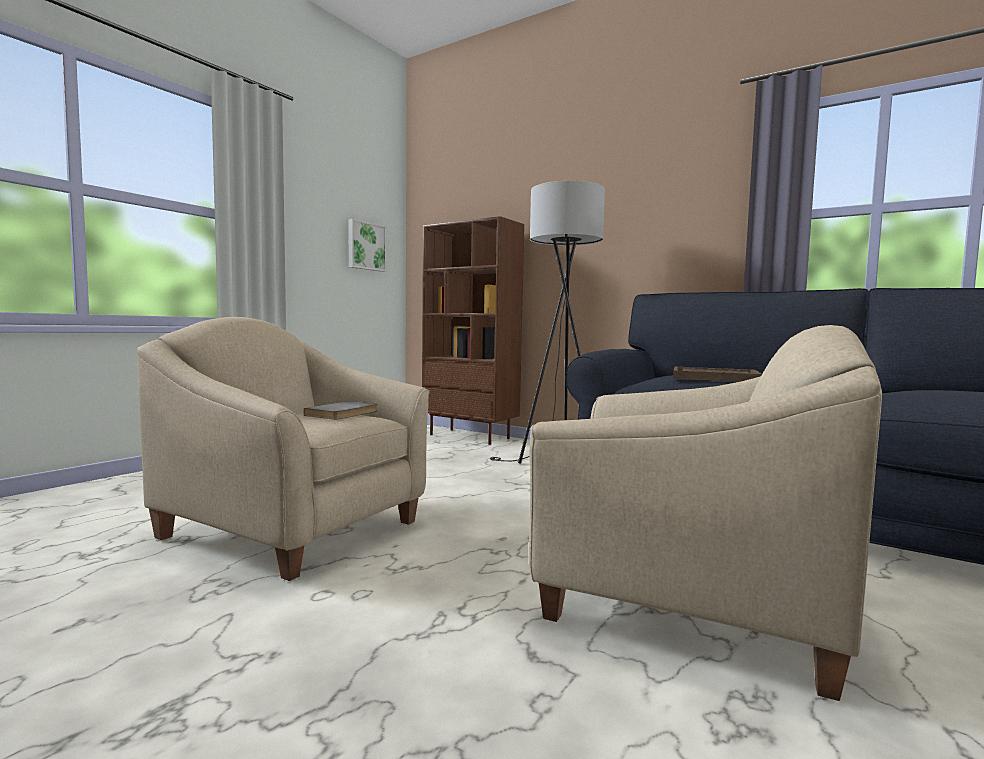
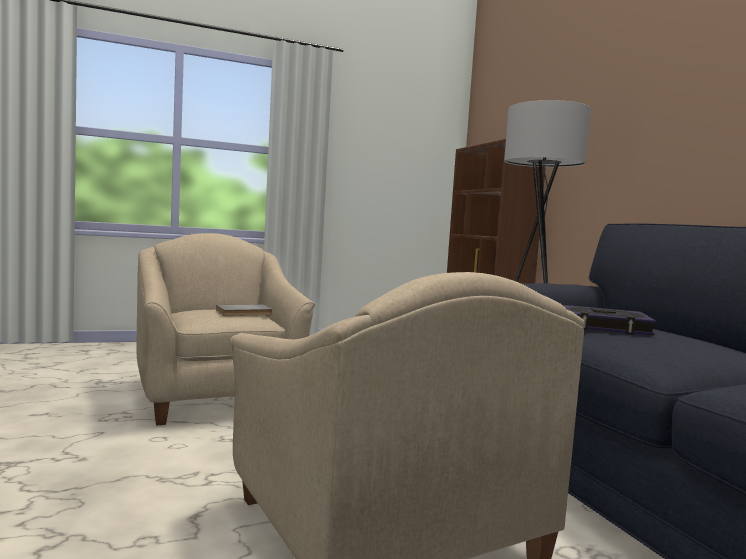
camera: 35 degrees right, 0 degrees up
picture [348,219,387,272] -> none
brown tray [673,367,762,382] -> book [563,305,656,335]

